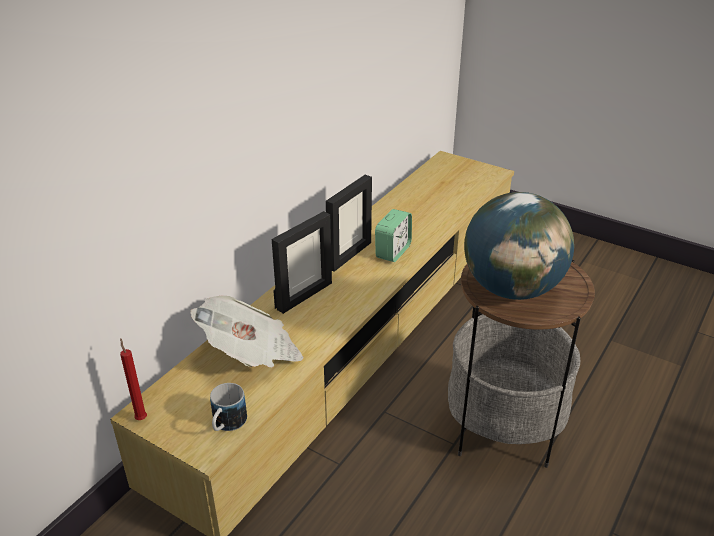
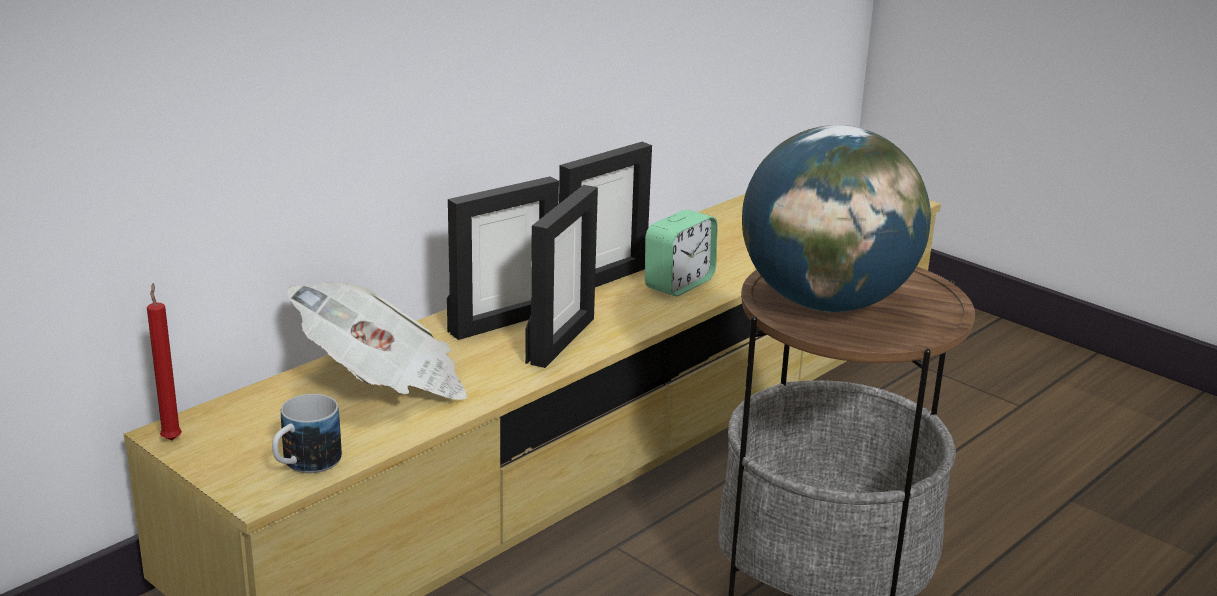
camera: 10 degrees right, 10 degrees down
none -> picture frame [525,185,598,368]

